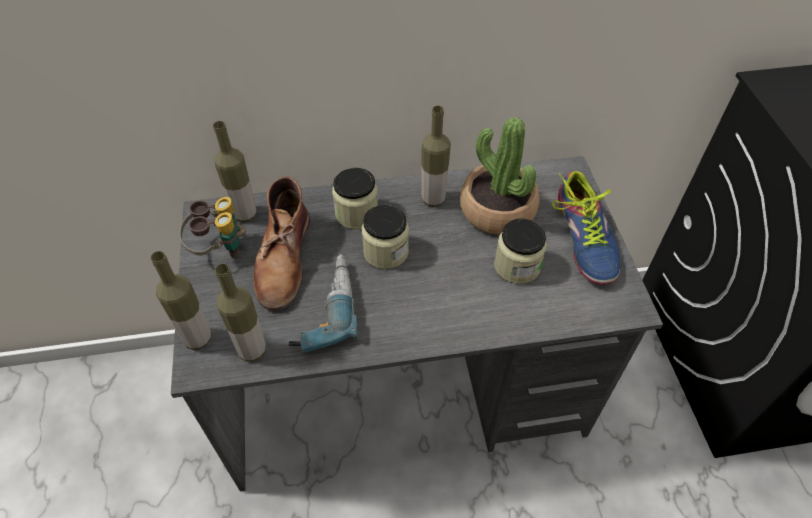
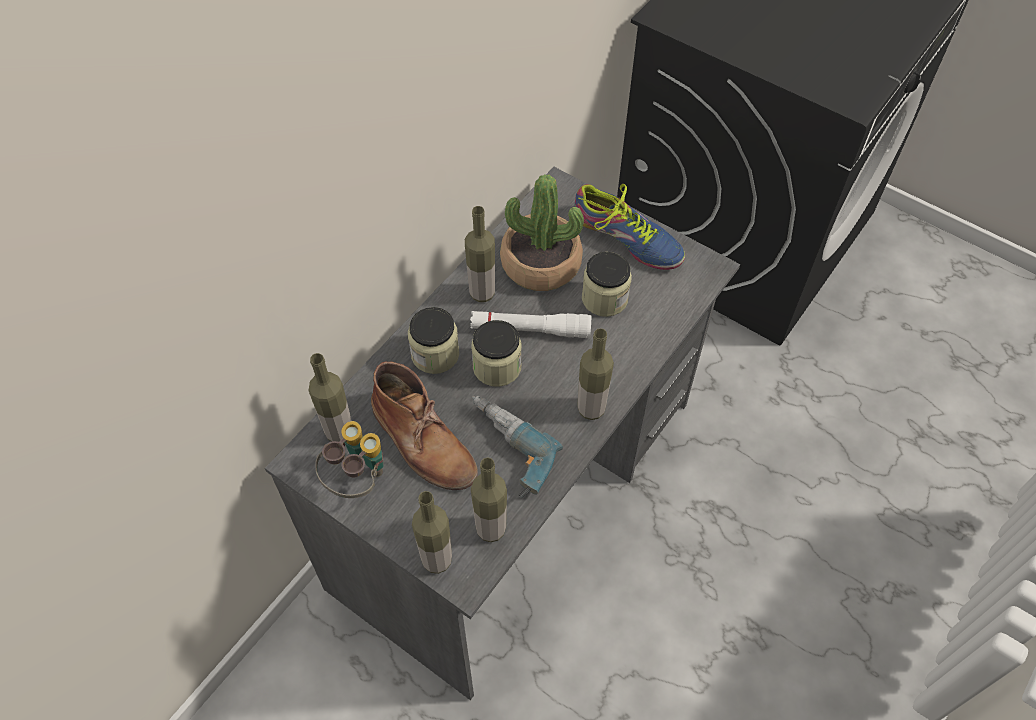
camera: 45 degrees left, 5 degrees up
none -> white flashlight [470,311,591,338]
none -> bottle [577,328,614,420]

